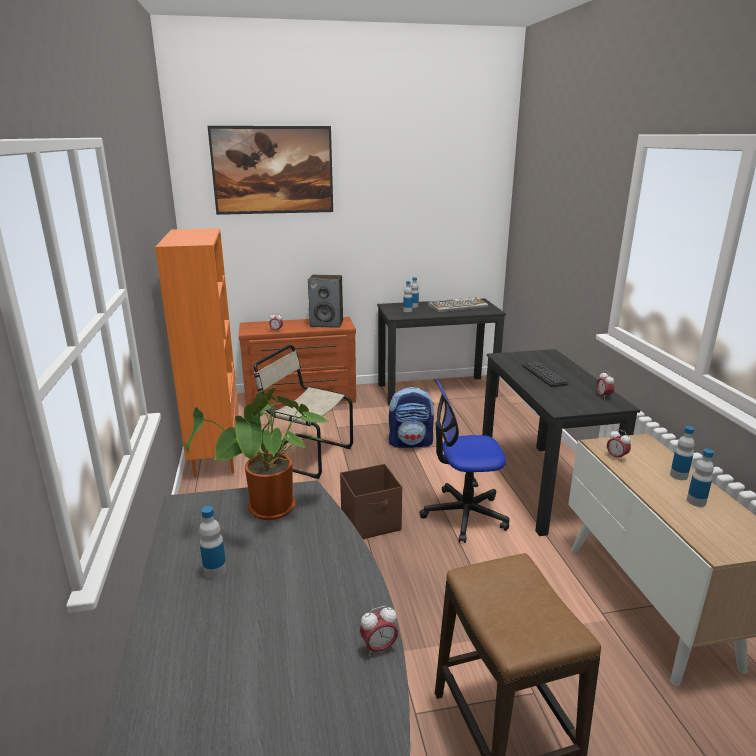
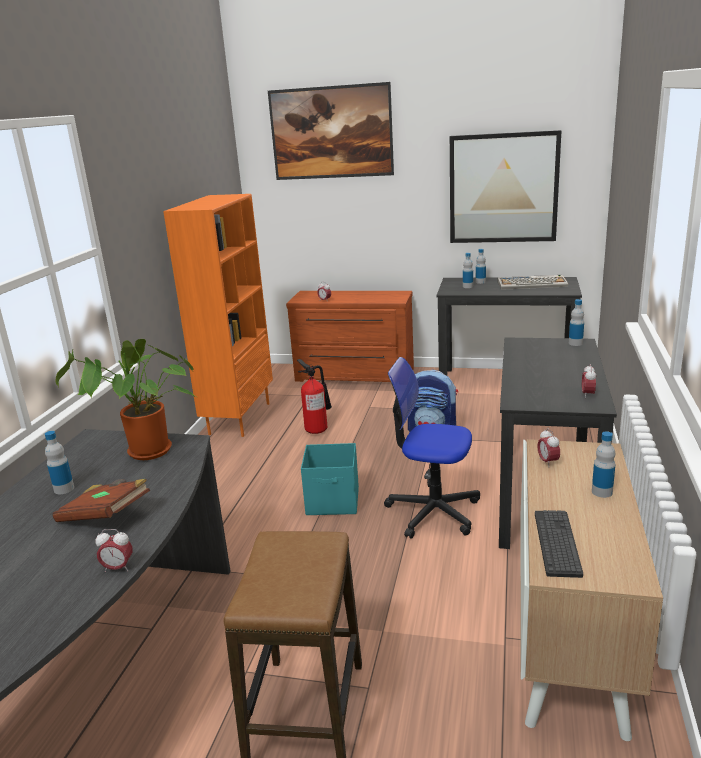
camera: 25 degrees right, 0 degrees up
beige chair [254,345,353,479] -> fire extinguisher [297,359,332,434]
speaker [308,275,343,328] -> none
brown storage box [340,464,402,539] -> turquoise storage box [301,443,359,515]
keyboard [522,362,568,387] -> keyboard moved to [535,510,583,578]
bottle [687,449,714,507] -> bottle moved to [569,299,584,346]
none -> brown book [52,479,150,522]
none -> picture [450,130,562,243]

